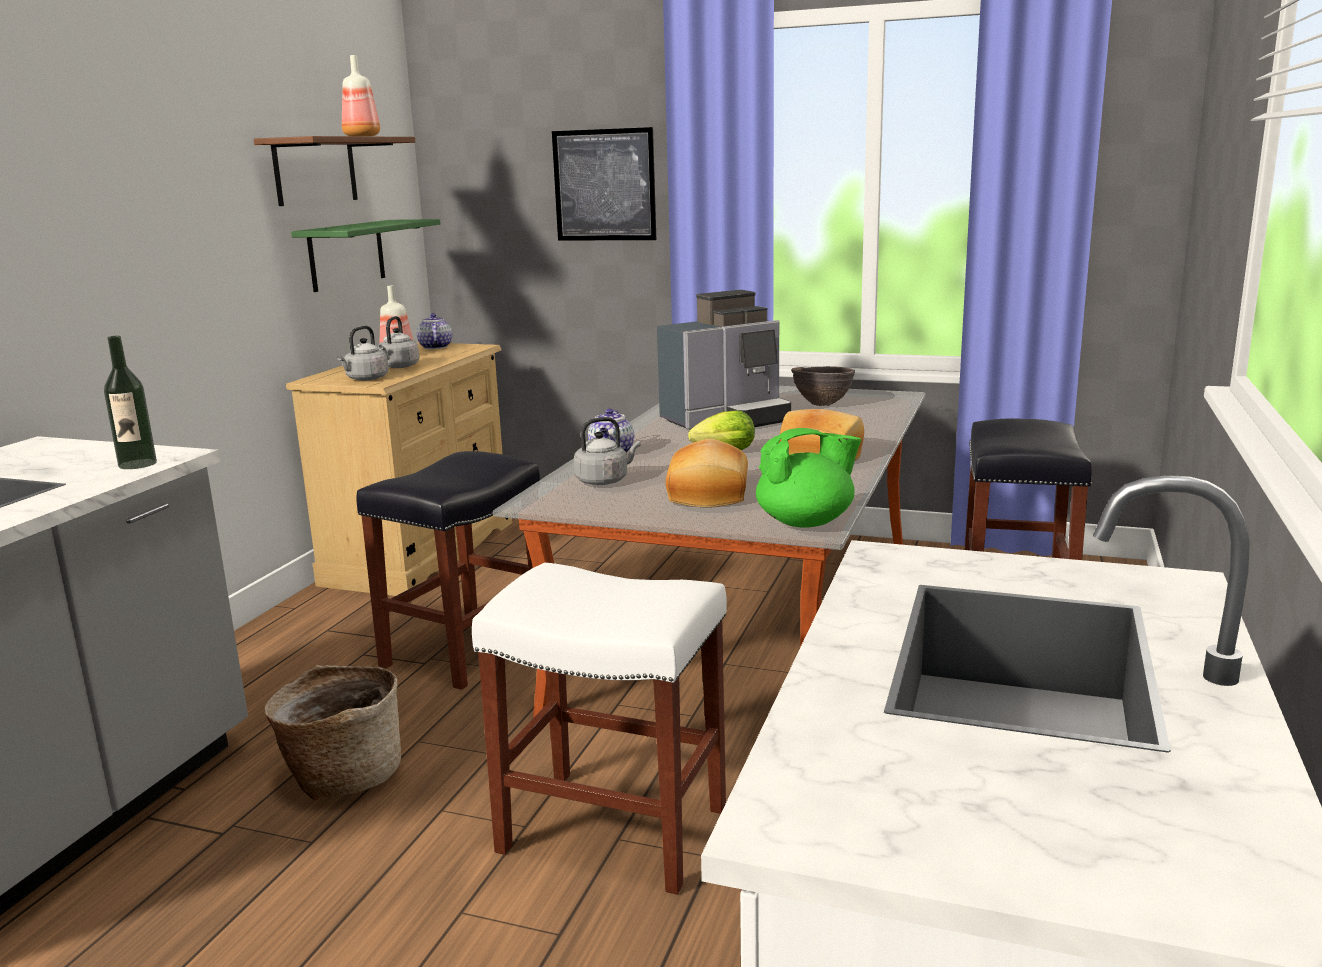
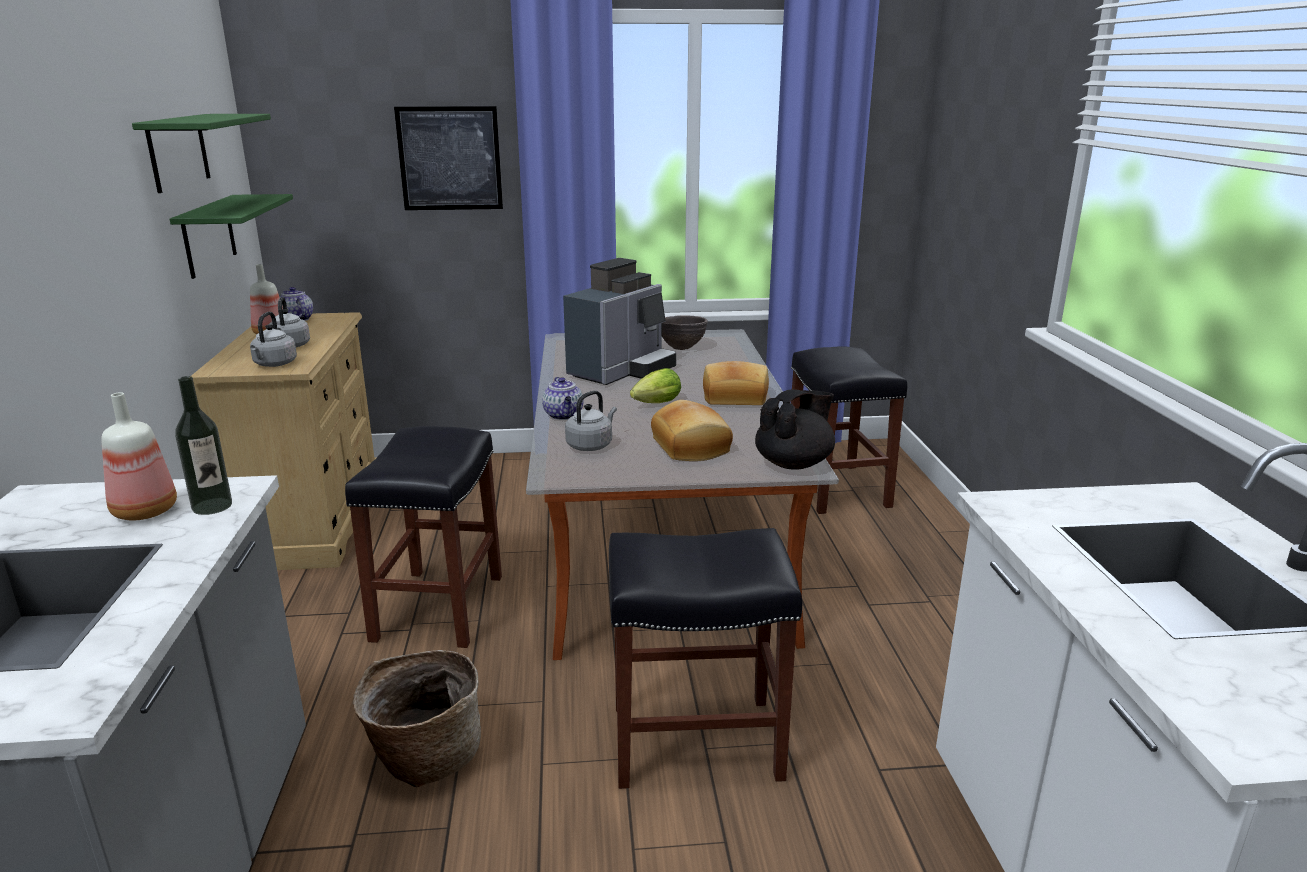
camera: 25 degrees left, 5 degrees up
brown shelf [254,136,415,206] -> green shelf [132,114,271,193]
bottle [342,55,380,137] -> bottle moved to [101,392,177,520]
white stool [472,563,727,895] -> black stool [609,528,802,789]
green teapot [756,428,861,528] -> black teapot [755,389,835,470]

